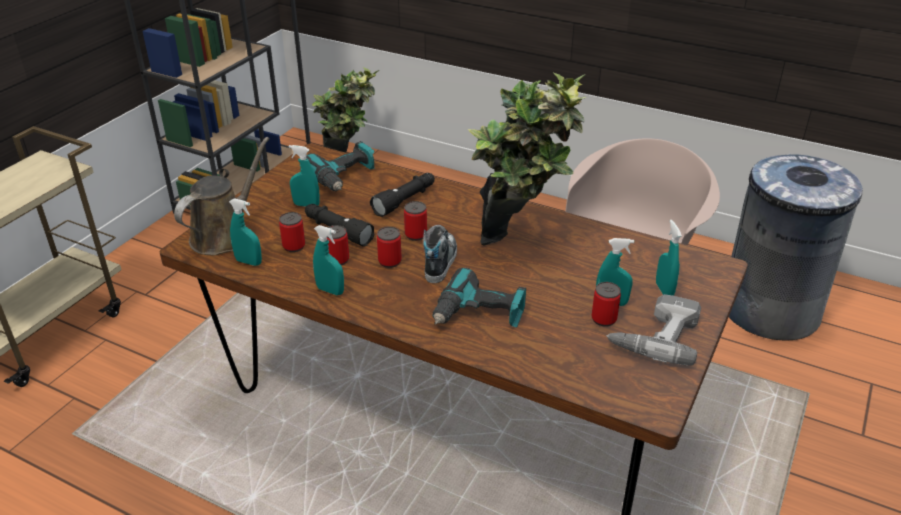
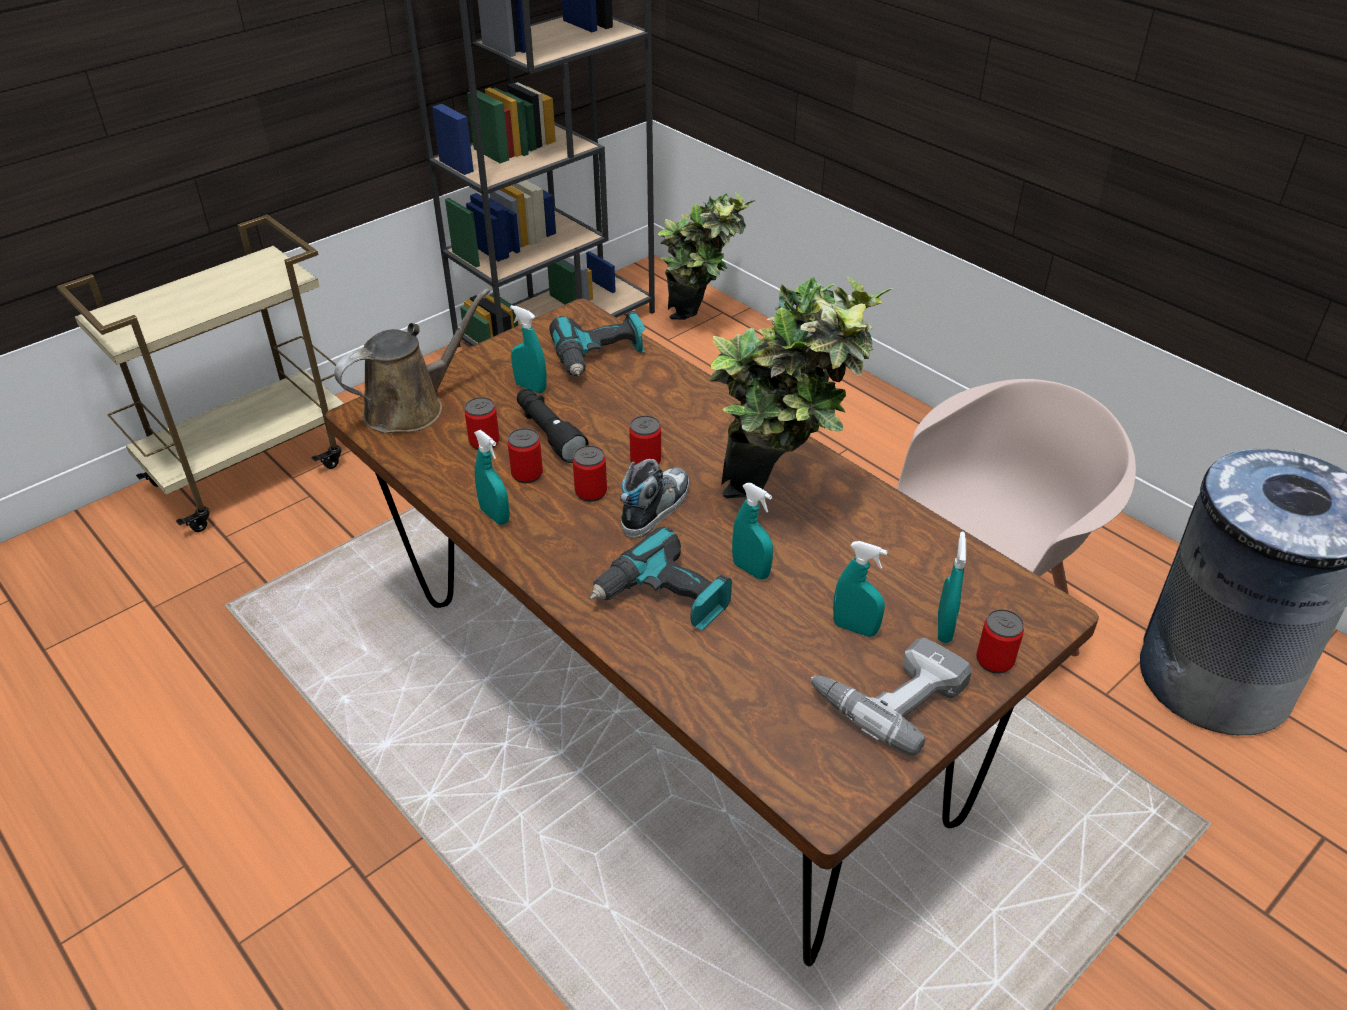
camera: 20 degrees right, 5 degrees up
turquoise spray bottle [229,198,262,266] -> turquoise spray bottle moved to [732,483,773,579]
black flashlight [370,173,435,217] -> none
can [591,282,621,327] -> can moved to [976,609,1024,674]

